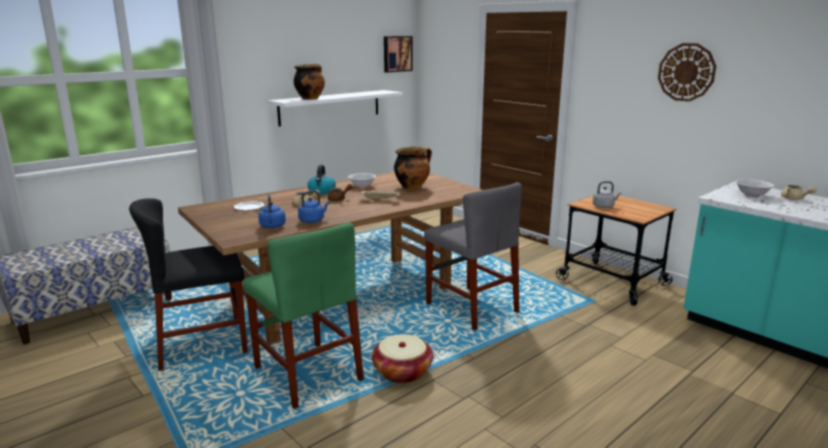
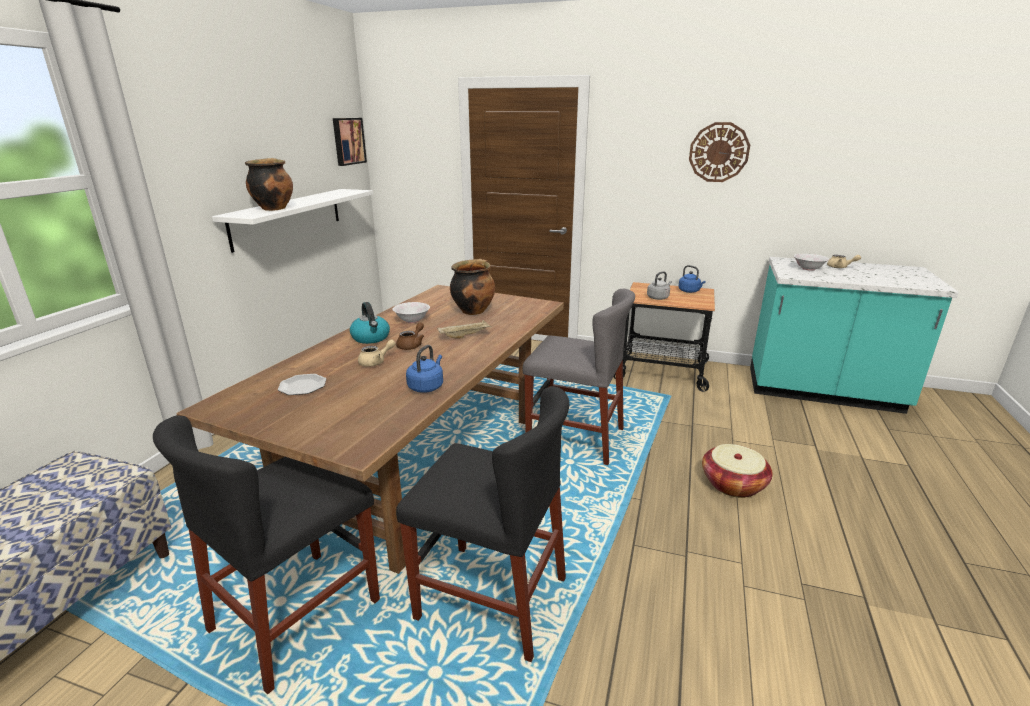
camera: 30 degrees left, 5 degrees up
green chair [243,222,364,409] -> black chair [396,386,569,662]
blue kettle [258,194,286,228] -> blue kettle moved to [678,265,706,293]
basket [372,334,433,383] -> basket moved to [702,444,773,498]

